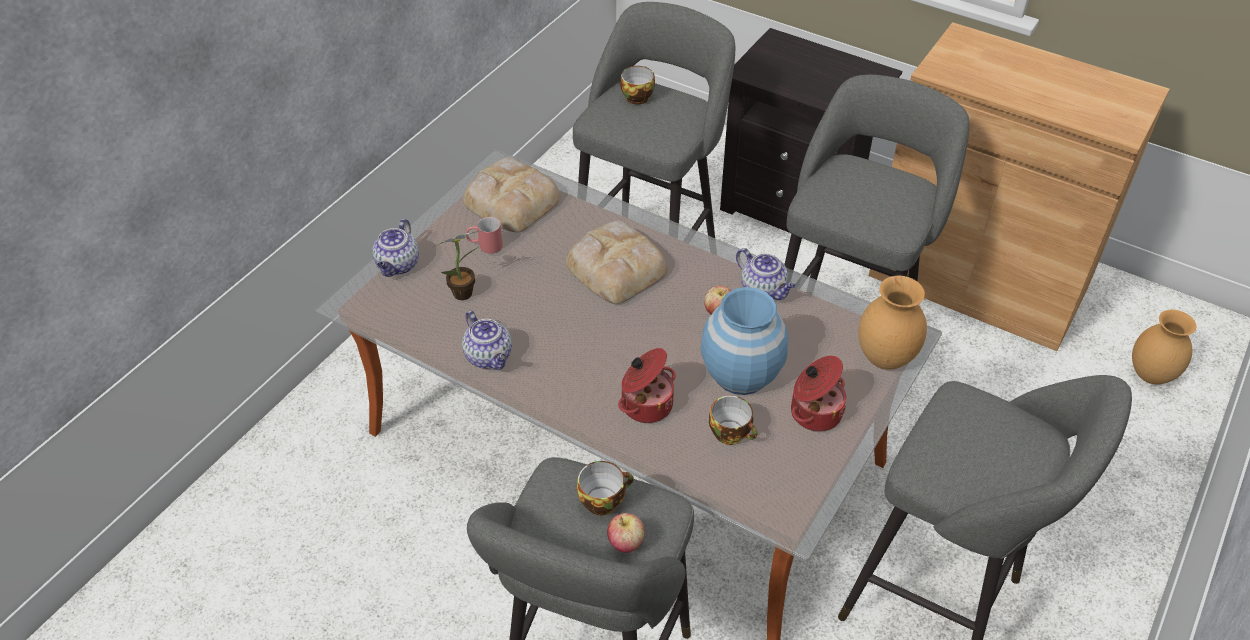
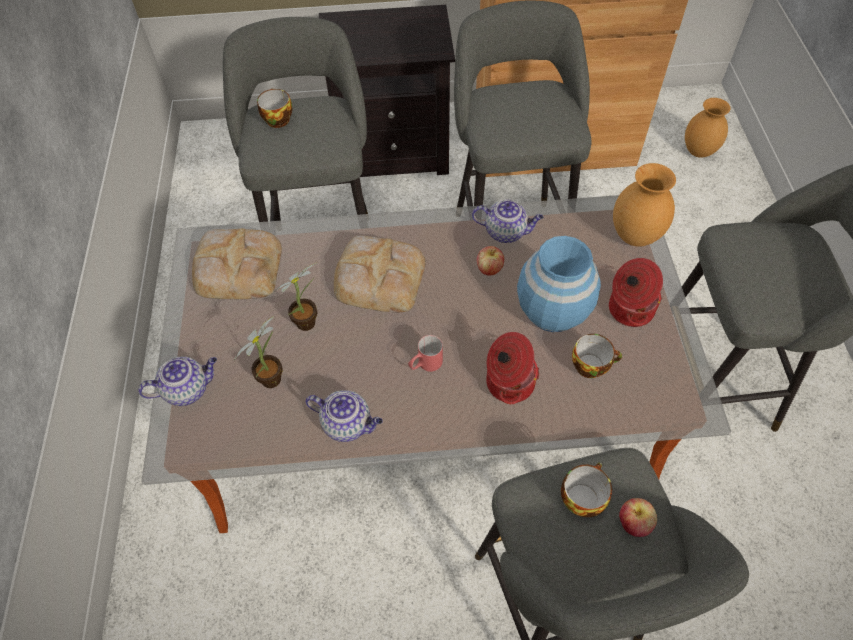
camera: 35 degrees left, 10 degrees up
teapot [372,219,419,277] -> teapot turned 90 degrees counterclockwise [138,357,217,406]
red mug [466,217,503,254] -> red mug moved to [408,335,443,372]
none -> potted plant [271,263,317,331]

